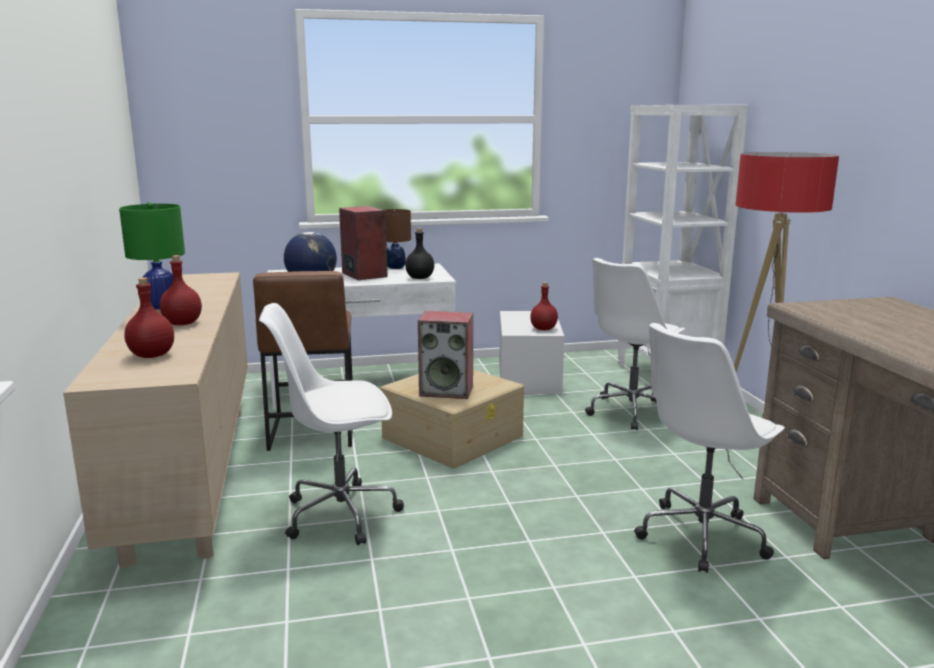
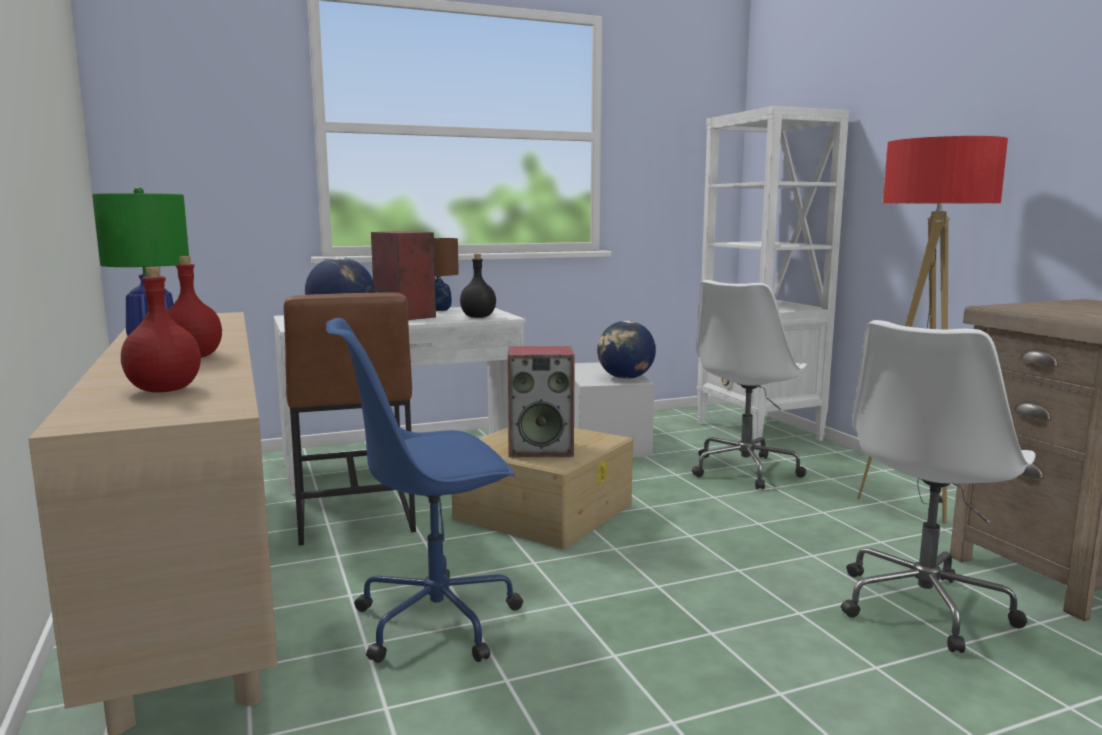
camera: 10 degrees left, 5 degrees down
white office chair [259,303,404,545] -> blue office chair [326,318,523,663]
red bottle [530,282,558,330] -> globe [597,321,656,379]

